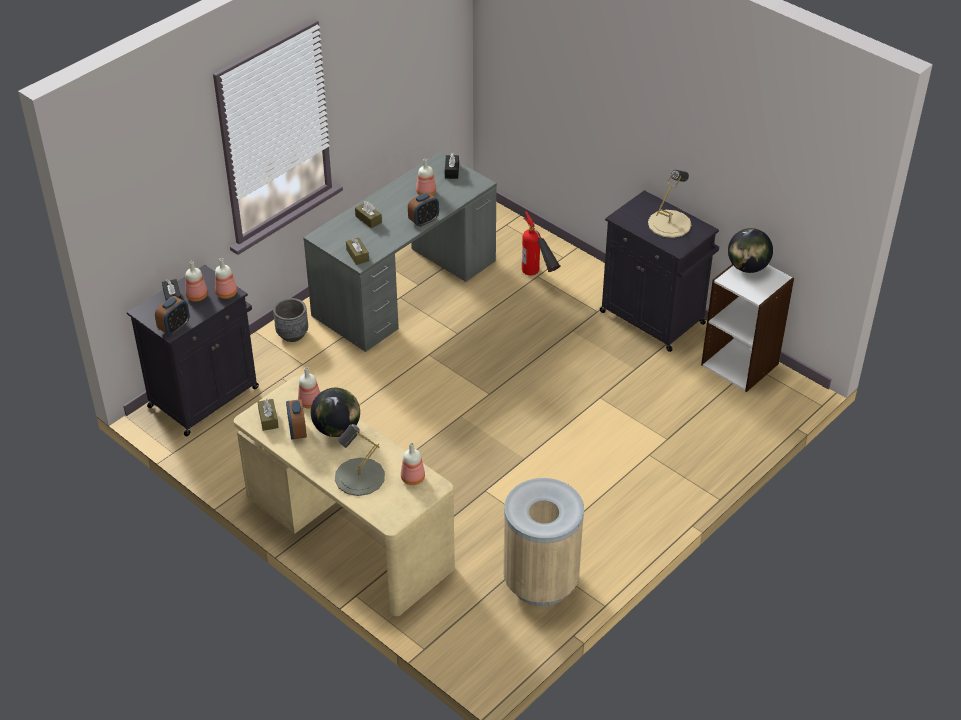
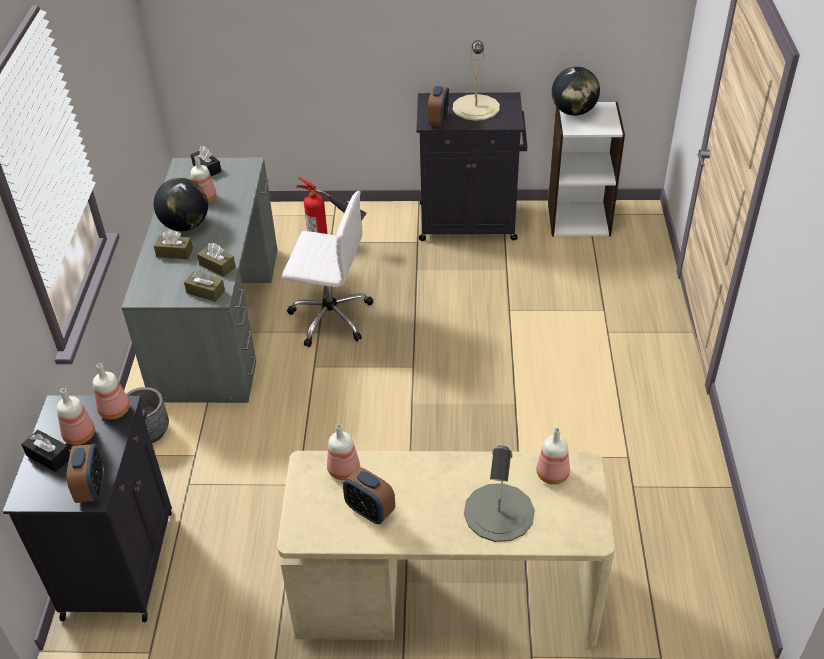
camera: 40 degrees left, 0 degrees up
brown tissue box [258,399,279,431] -> brown tissue box moved to [197,243,236,277]
globe [311,388,360,437] -> globe moved to [154,178,208,231]
alarm clock [408,192,439,227] -> alarm clock moved to [428,86,449,126]
beige trash can [503,478,584,606] -> none
none -> white office chair [282,191,374,347]

